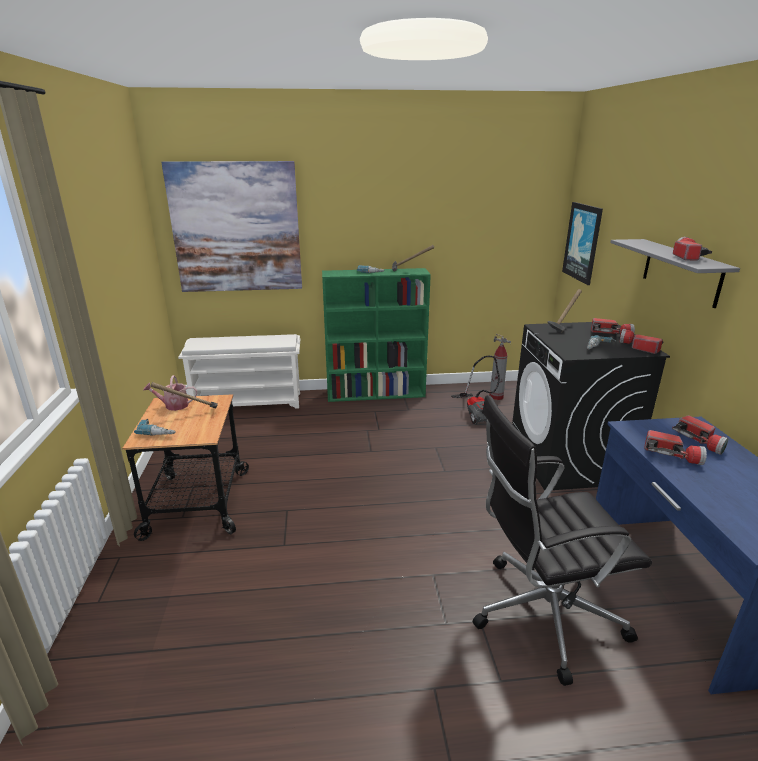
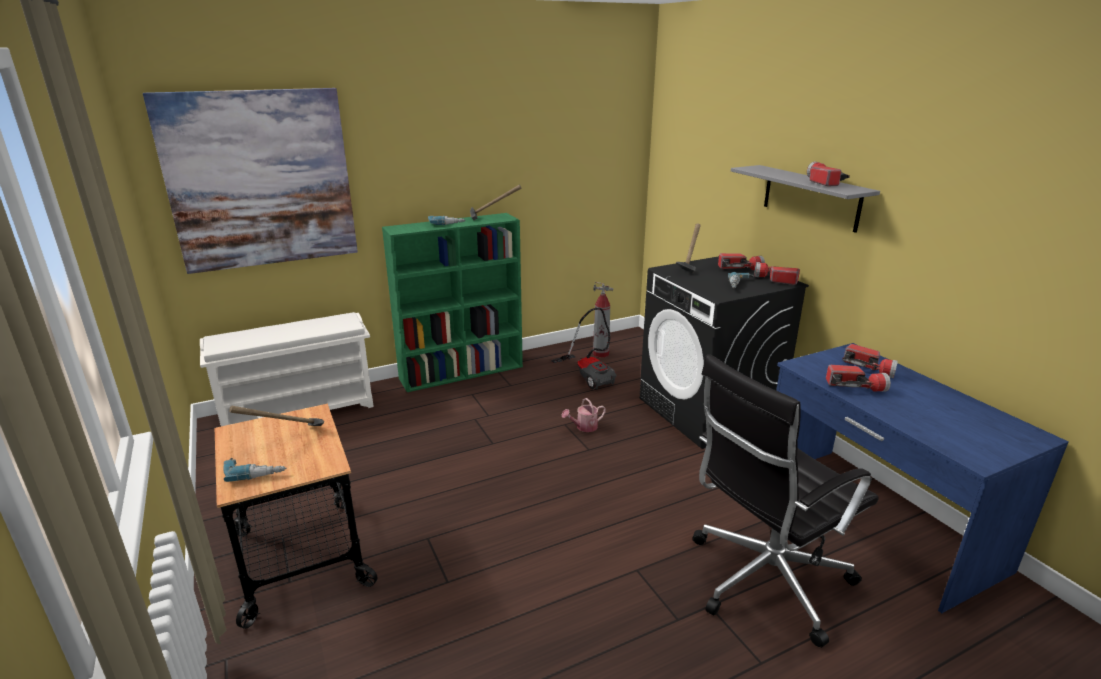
camera: 20 degrees left, 0 degrees up
watering can [143,375,197,411] -> watering can moved to [562,398,606,432]
picture [562,202,603,285] -> none

